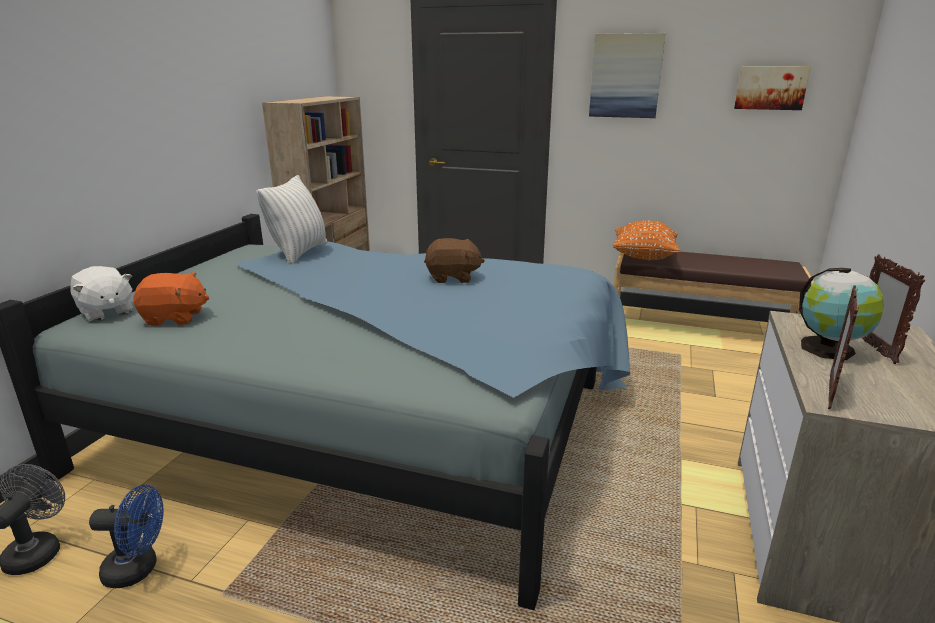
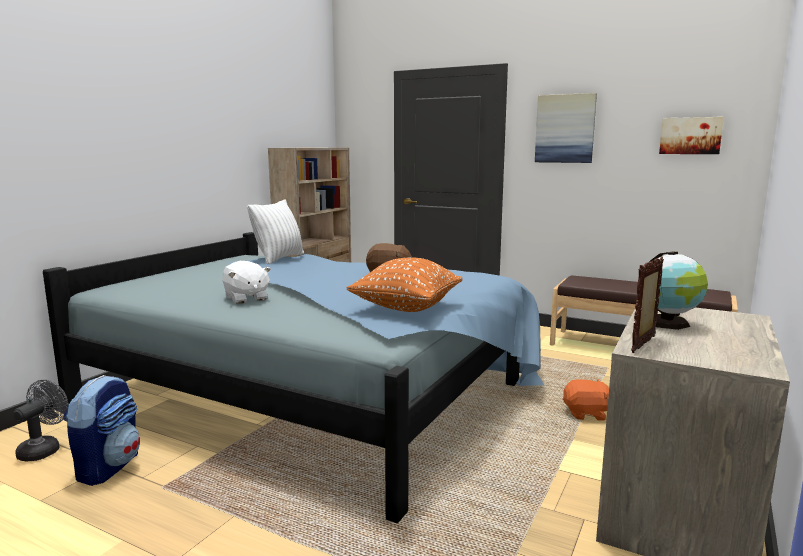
camera: 10 degrees right, 10 degrees down
white plush toy [70,266,133,322] -> white plush toy moved to [222,261,271,304]
blue fan [89,485,164,588] -> backpack [64,375,140,486]
orange plush toy [133,272,209,326] -> orange plush toy moved to [562,379,609,421]
orange pillow [613,221,680,260] -> orange pillow moved to [347,257,463,312]
picture frame [863,254,925,364] -> none

